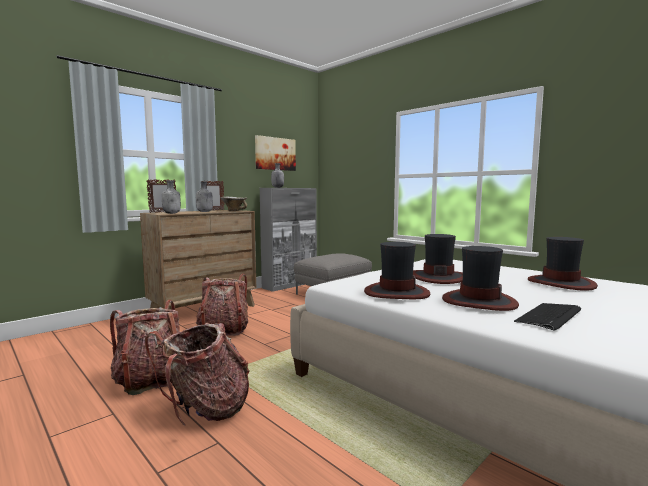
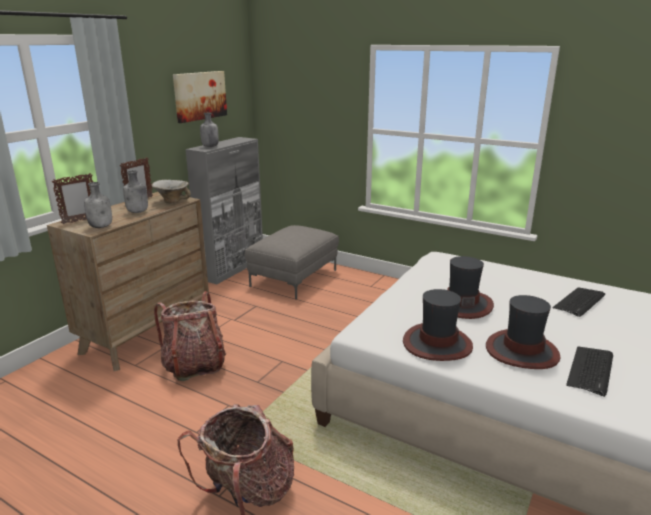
camera: 15 degrees left, 15 degrees up
backpack [110,300,180,395] -> none
hat [528,237,598,291] -> keyboard [553,287,605,317]

